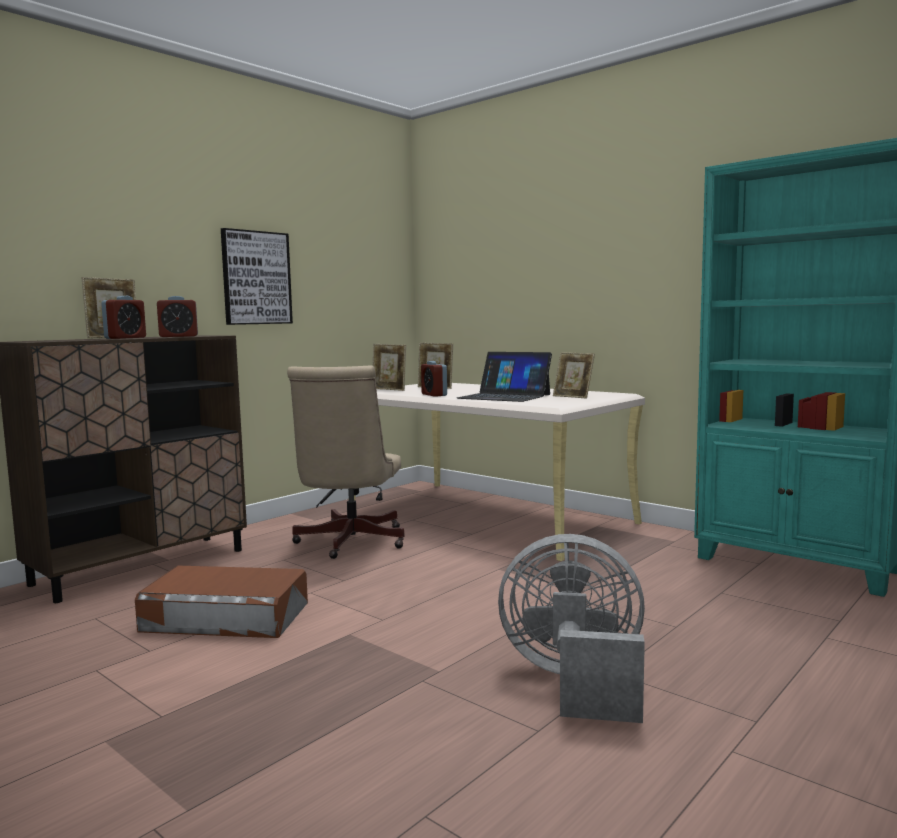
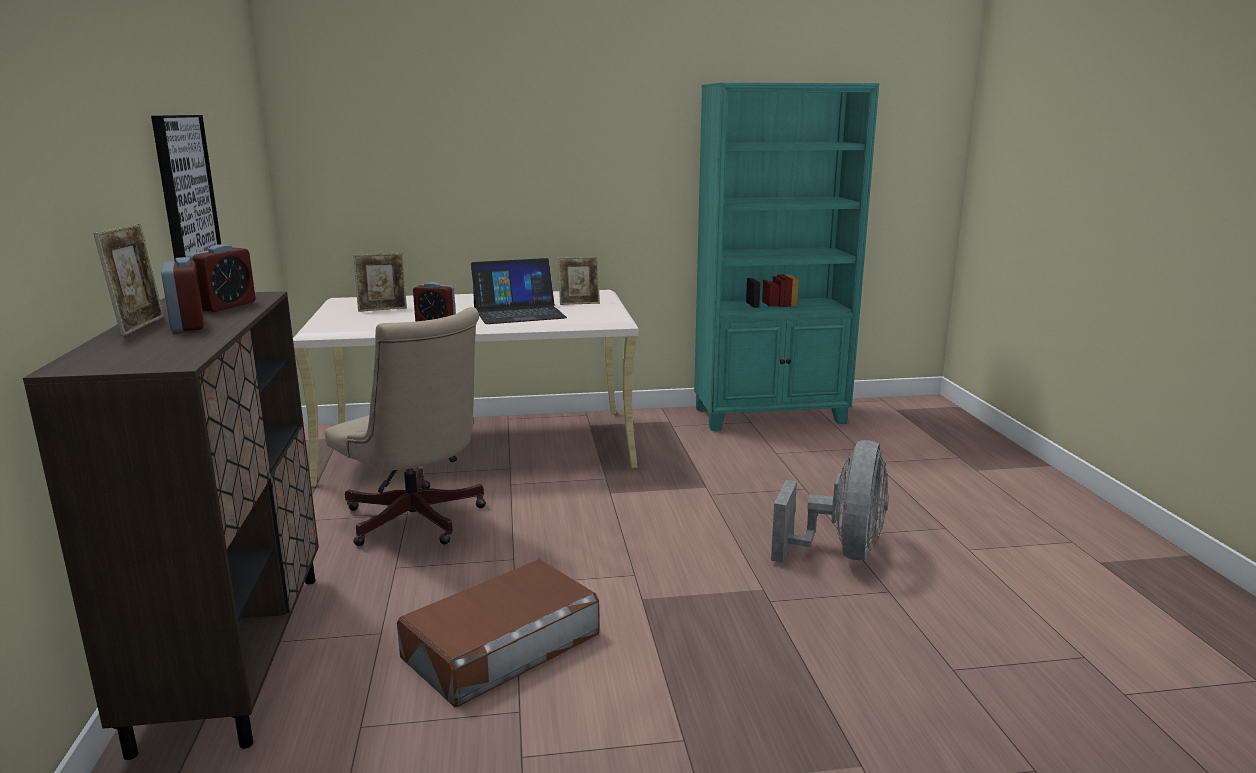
camera: 50 degrees left, 10 degrees up
picture frame [373,344,406,391] -> none
grey fan [498,534,645,723] -> grey fan turned 150 degrees clockwise [771,440,889,563]

